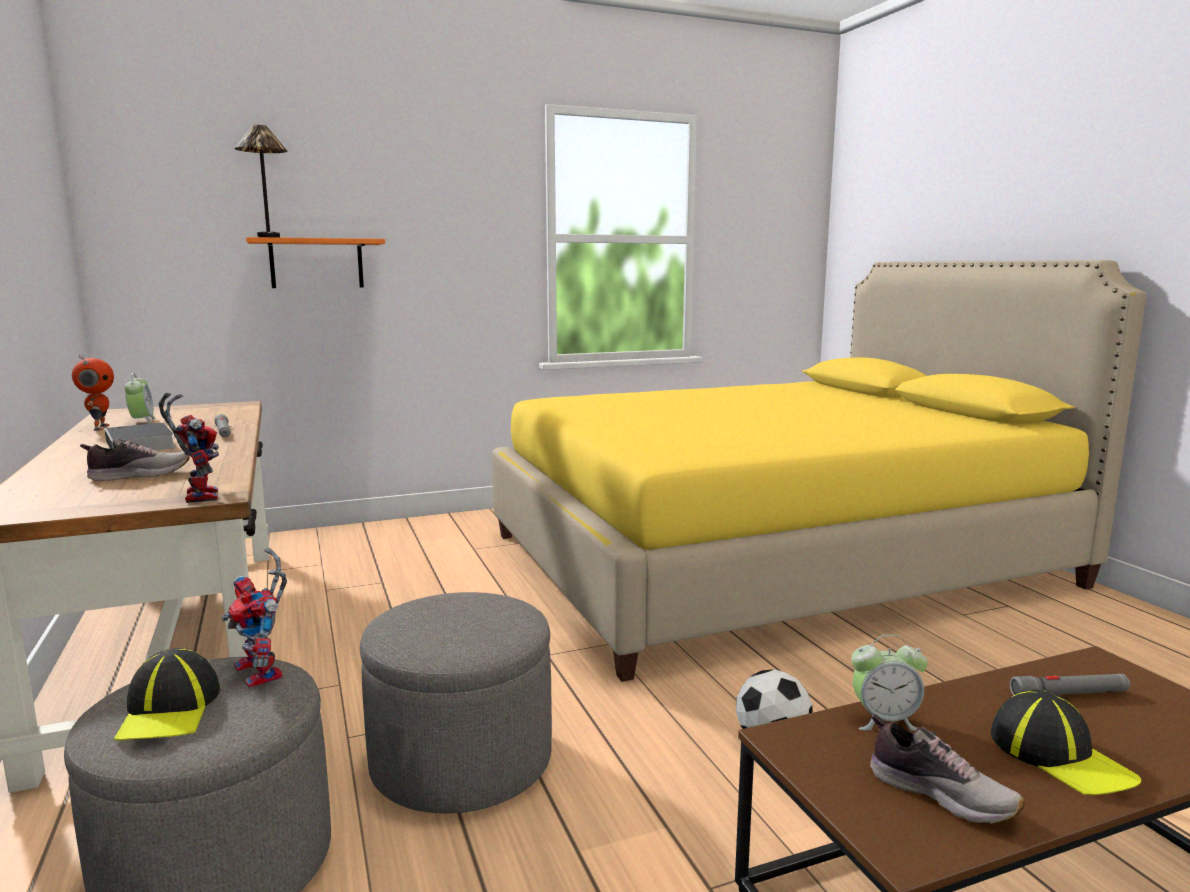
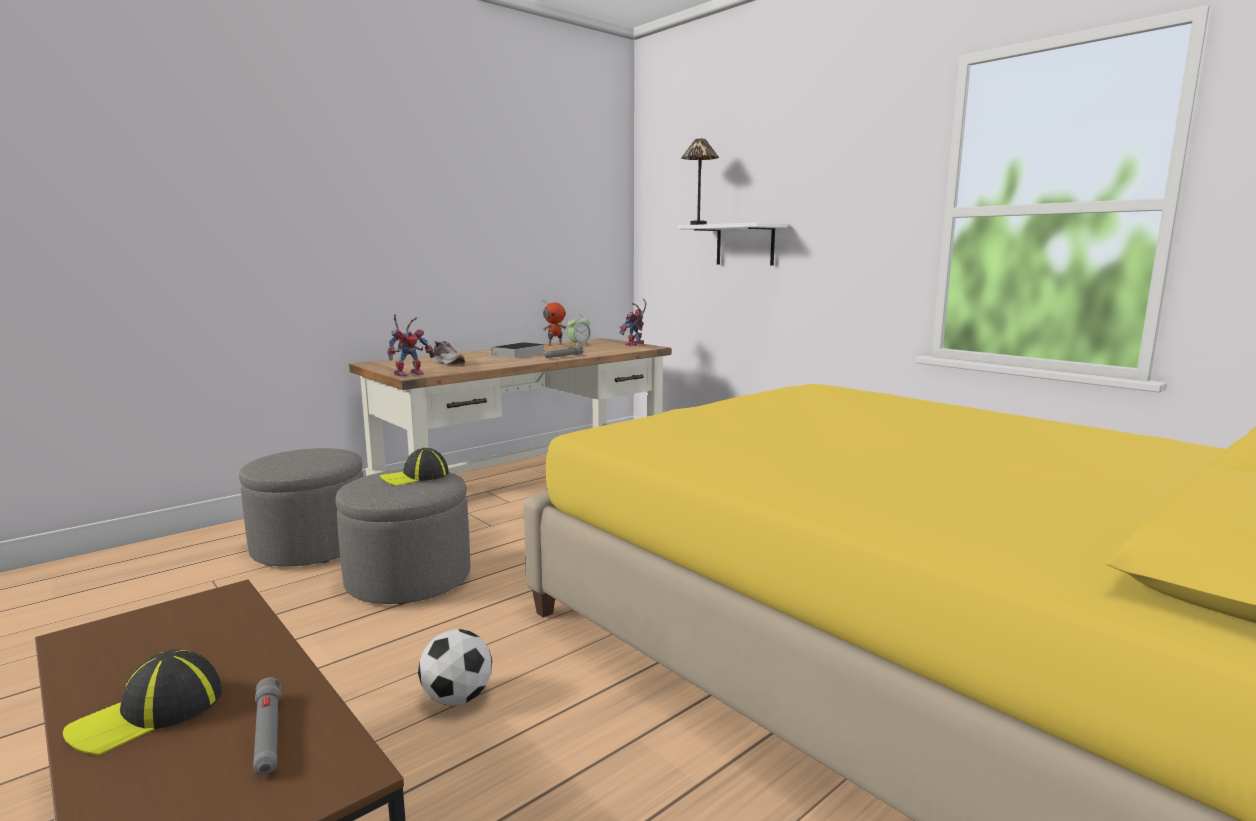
camera: 70 degrees right, 0 degrees up
cap [114,648,220,741] -> cap moved to [380,448,449,486]
toy robot [221,548,287,688] -> toy robot moved to [619,299,646,346]
orange shelf [246,237,385,288] -> white shelf [678,222,788,265]
alarm clock [851,635,928,731] -> none
shoe [870,714,1024,824] -> none

